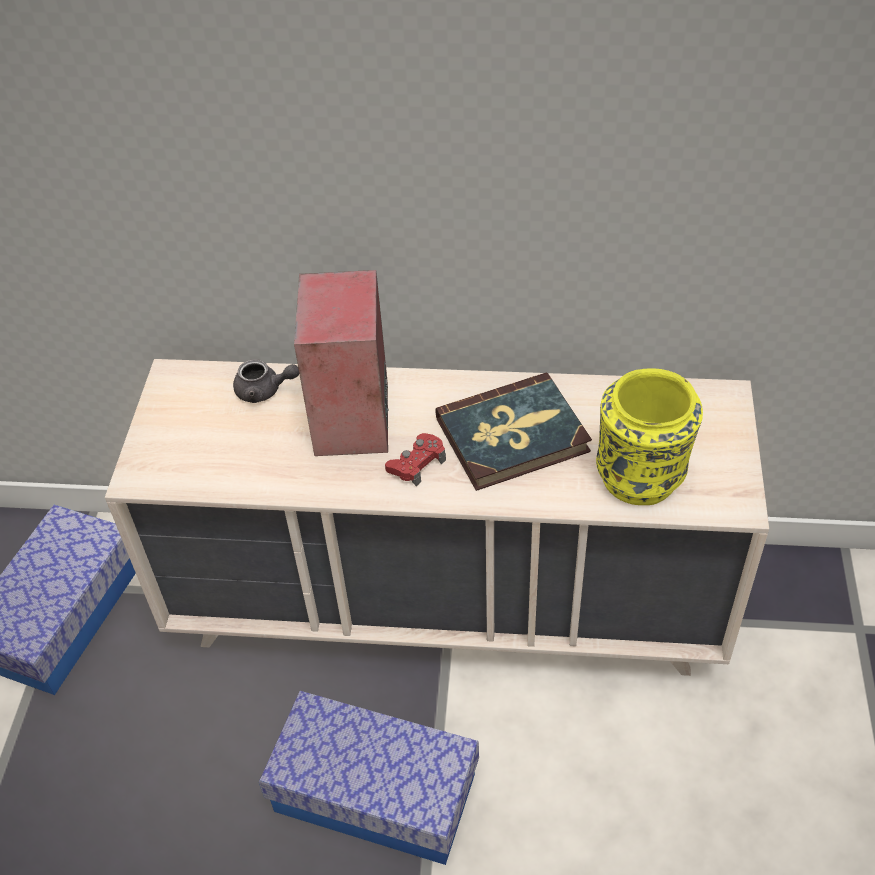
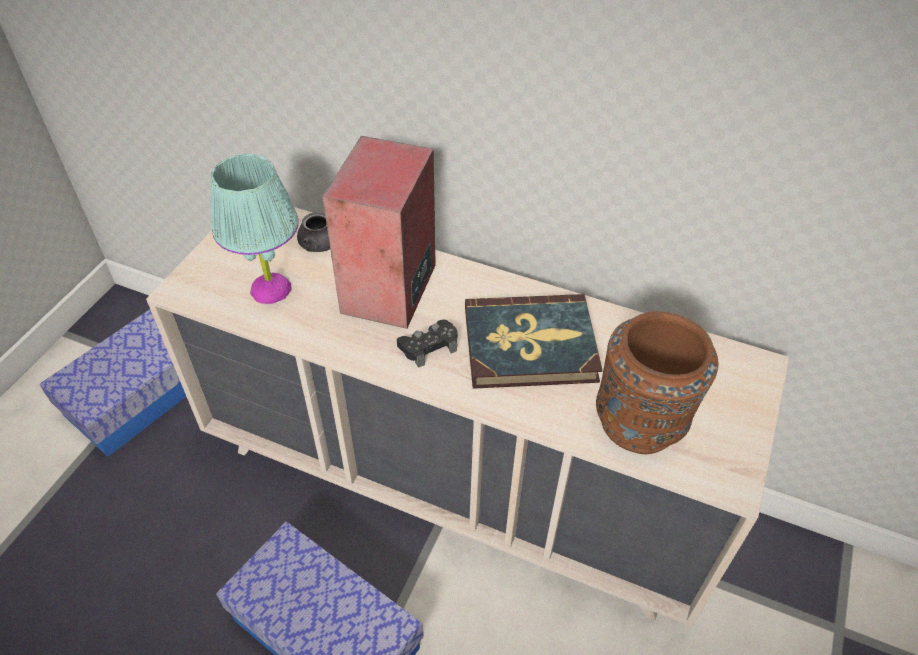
camera: 15 degrees right, 0 degrees up
red game controller [385,433,446,486] -> black game controller [397,319,457,368]
yellow vase [596,368,703,505] -> brown vase [596,311,719,454]
none -> turquoise table lamp [210,154,299,304]

